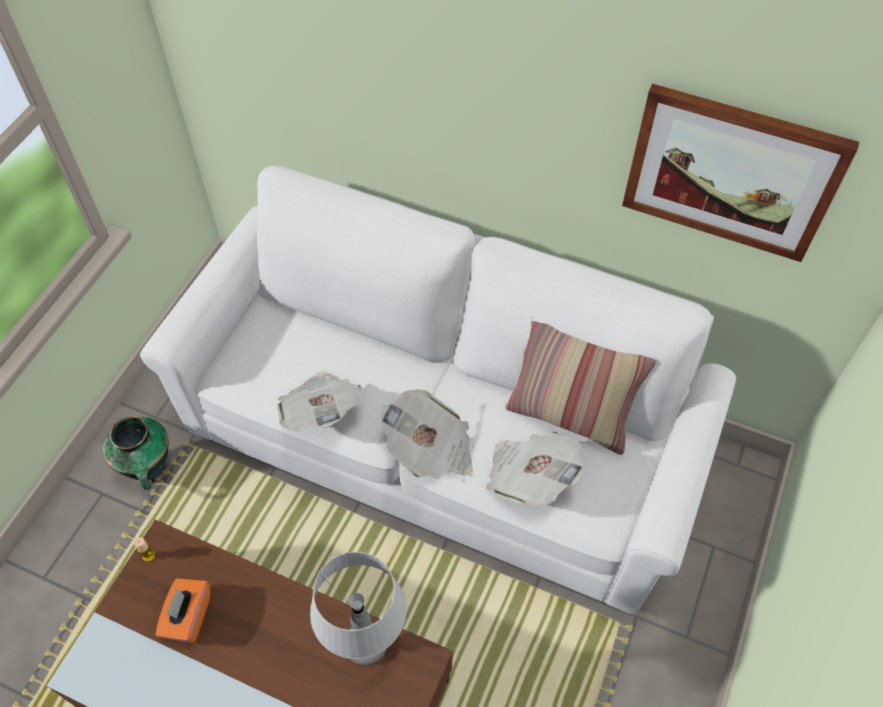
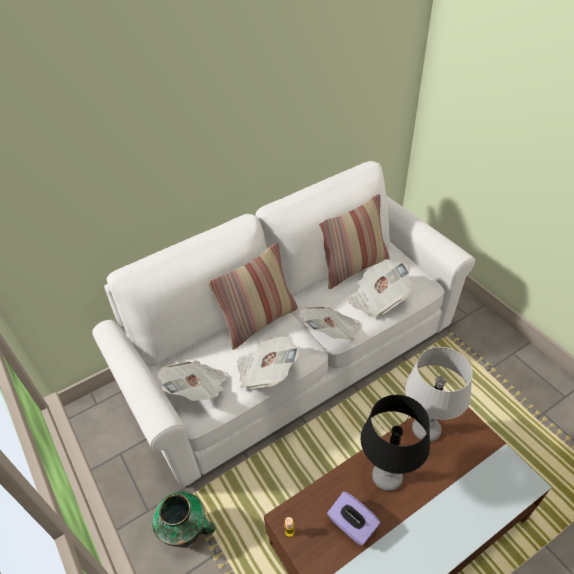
camera: 55 degrees left, 10 degrees down
orange tissue box [155,578,210,643] -> purple tissue box [327,491,380,546]
picture [622,84,860,262] -> none
none -> newspaper [158,360,229,401]
none -> pillow [208,242,298,350]
none -> black table lamp [361,395,430,491]

